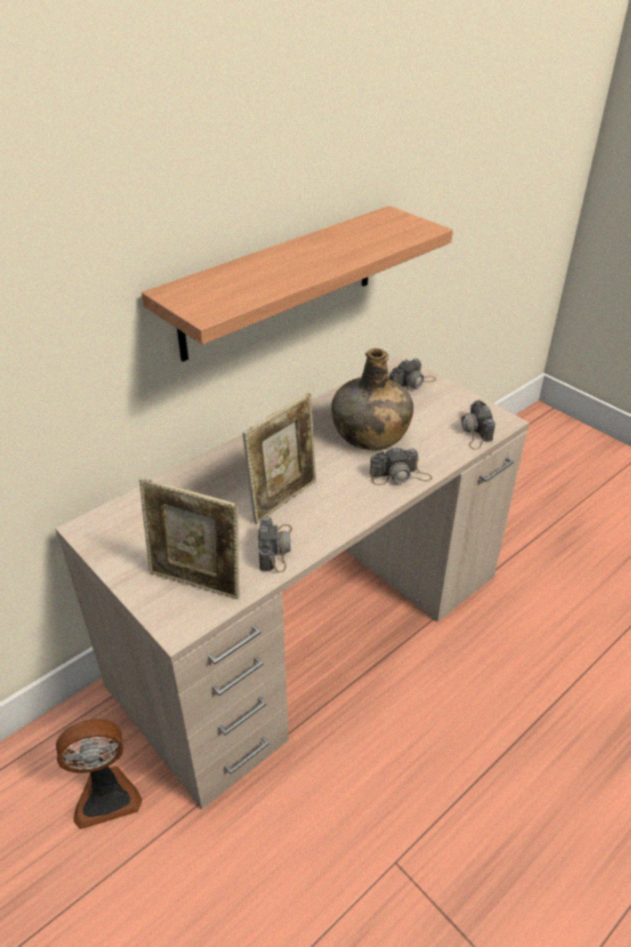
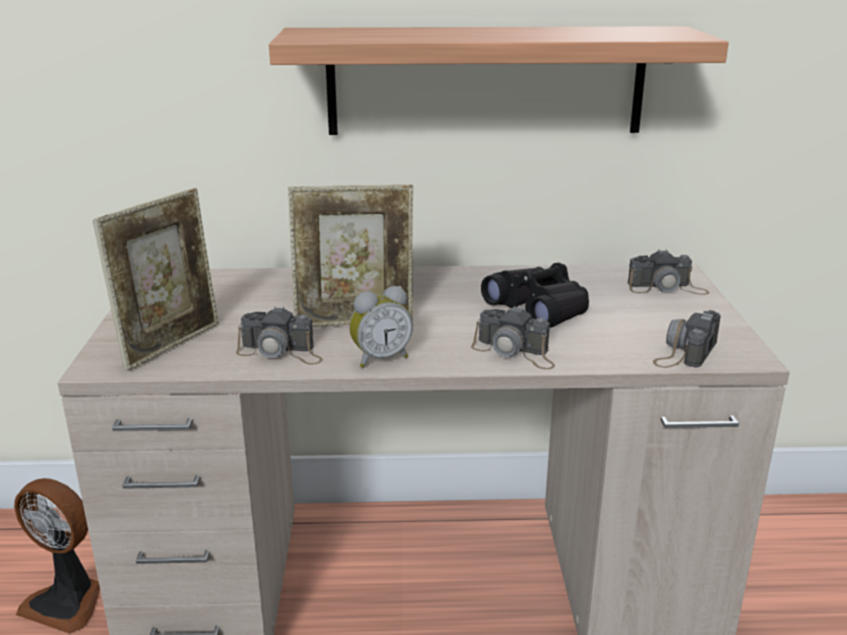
camera: 40 degrees right, 15 degrees down
picture frame [139,478,240,599] -> picture frame turned 120 degrees counterclockwise [93,188,219,371]
camera [258,516,292,573] -> camera turned 60 degrees clockwise [236,306,323,365]
green bottle [331,348,414,450] -> black binoculars [481,262,589,328]
none -> alarm clock [349,286,413,368]

